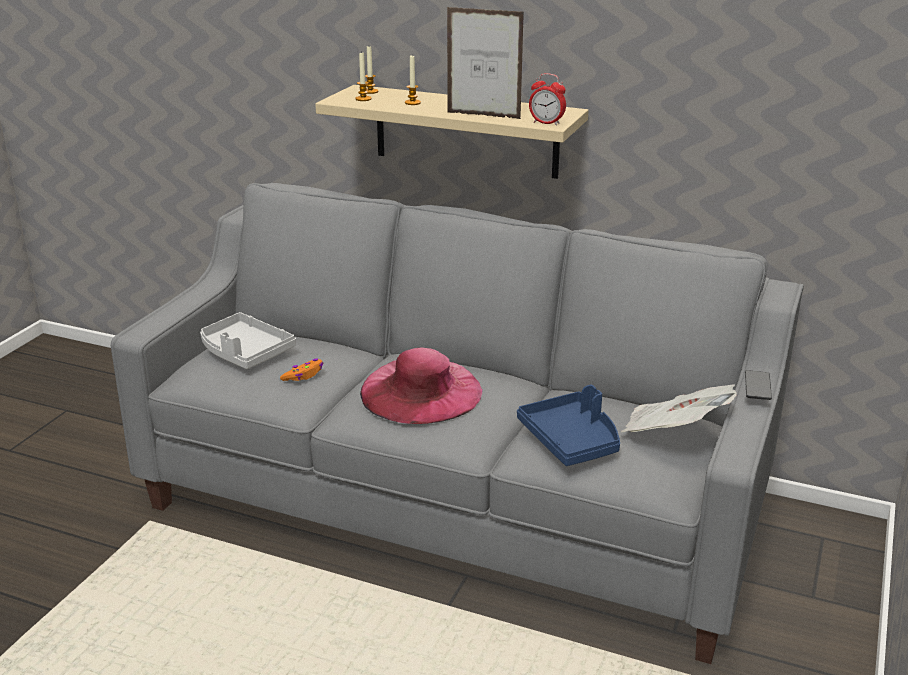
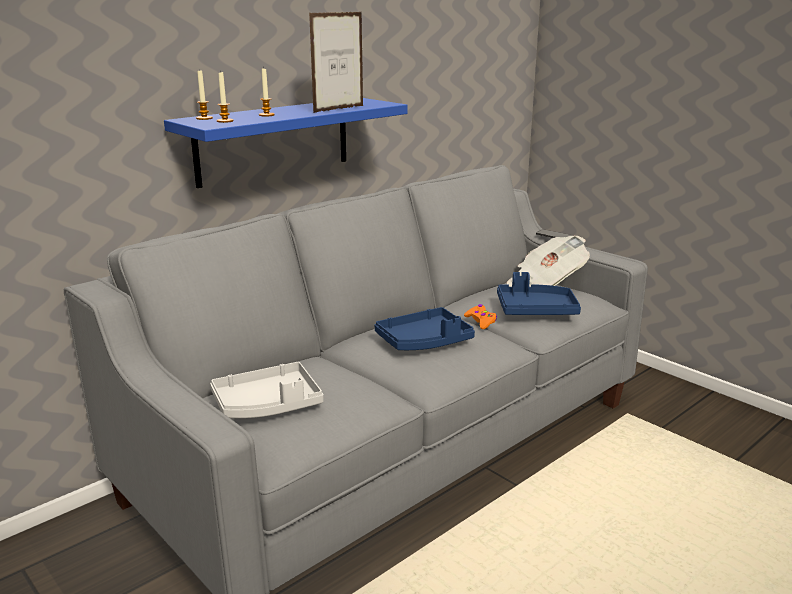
camera: 65 degrees left, 5 degrees down
orange game controller [280,358,323,381] -> orange game controller moved to [464,304,497,329]
beige shelf [315,85,589,179] -> blue shelf [164,98,408,188]
pink hat [360,347,483,424] -> blue tray [375,307,475,350]
alarm clock [529,73,566,126] -> none

